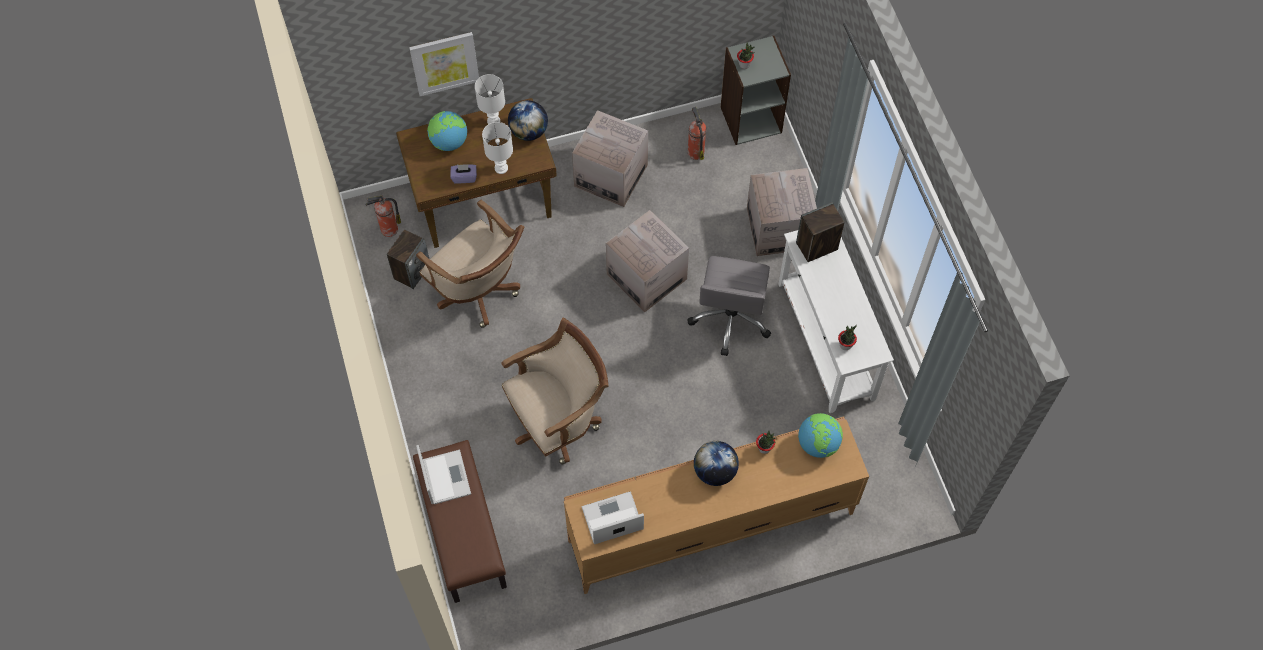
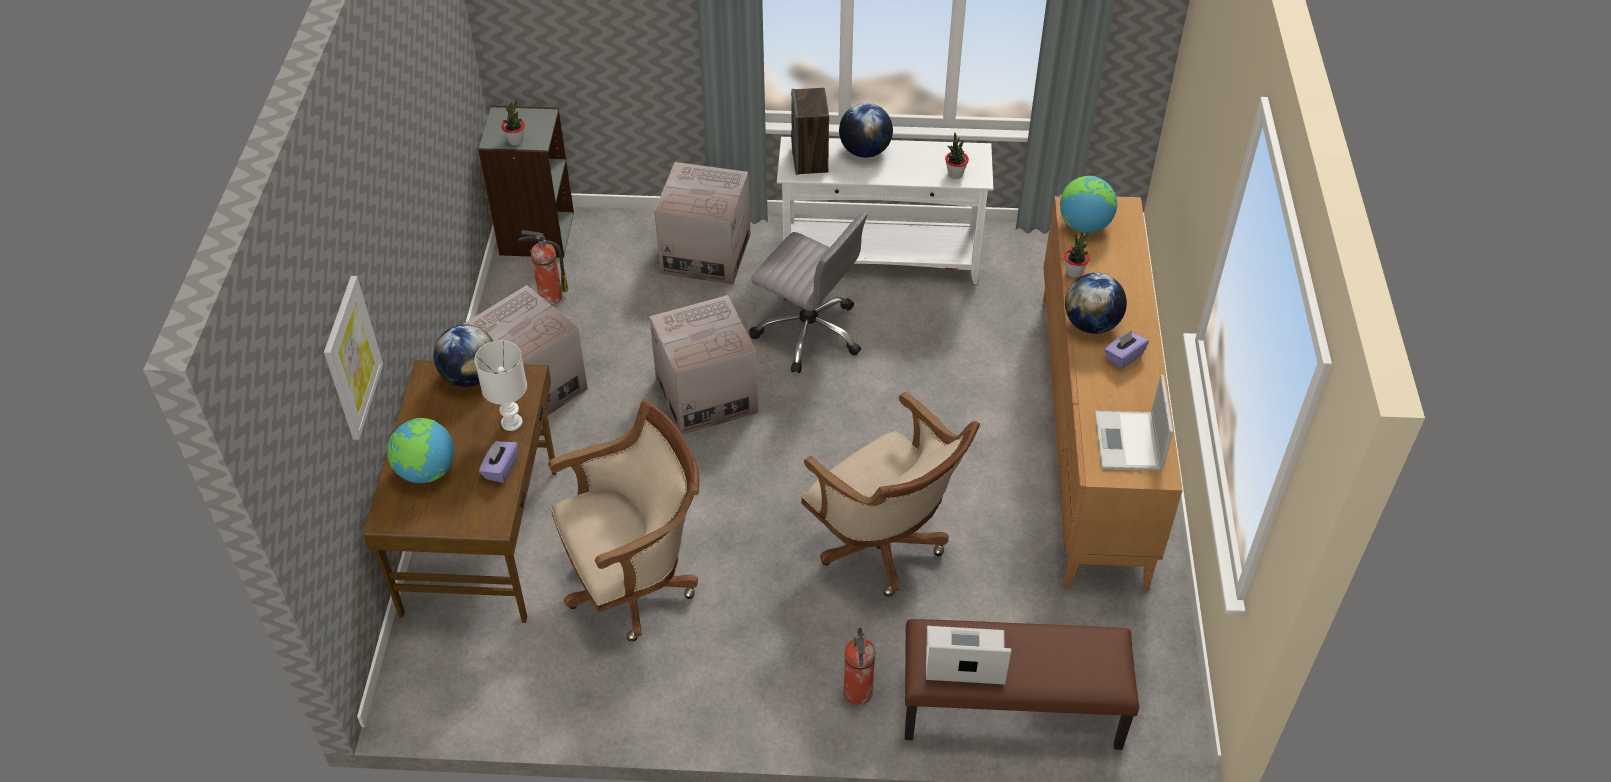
camera: 70 degrees left, 15 degrees down
fire extinguisher [365,196,401,237] -> fire extinguisher moved to [844,628,875,705]
speaker [387,229,429,289] -> none
white table lamp [475,74,505,124] -> none
office chair [501,317,609,465] -> office chair turned 150 degrees clockwise [801,392,980,597]
none -> globe [839,103,893,158]
none -> purple tissue box [1104,330,1149,369]

